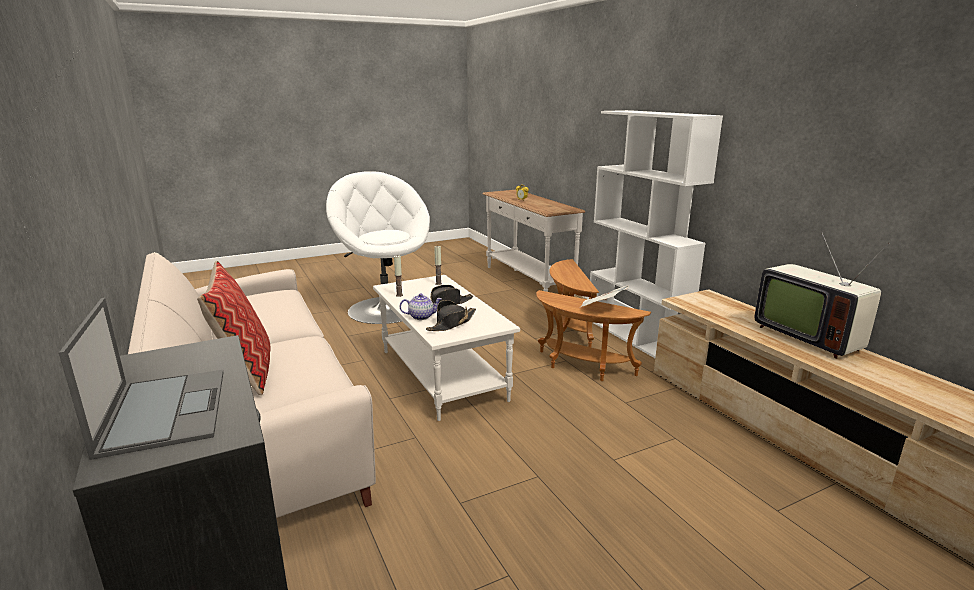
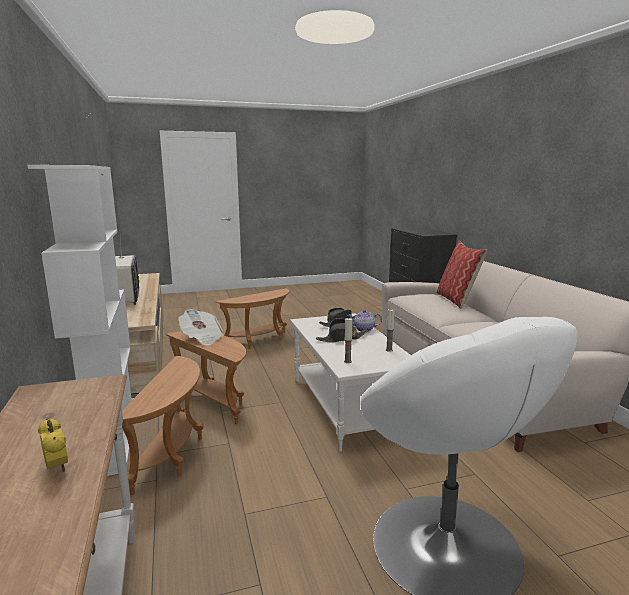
camera: 170 degrees left, 5 degrees down
laptop [59,298,224,460] -> none
none -> brown side table [215,288,289,349]

